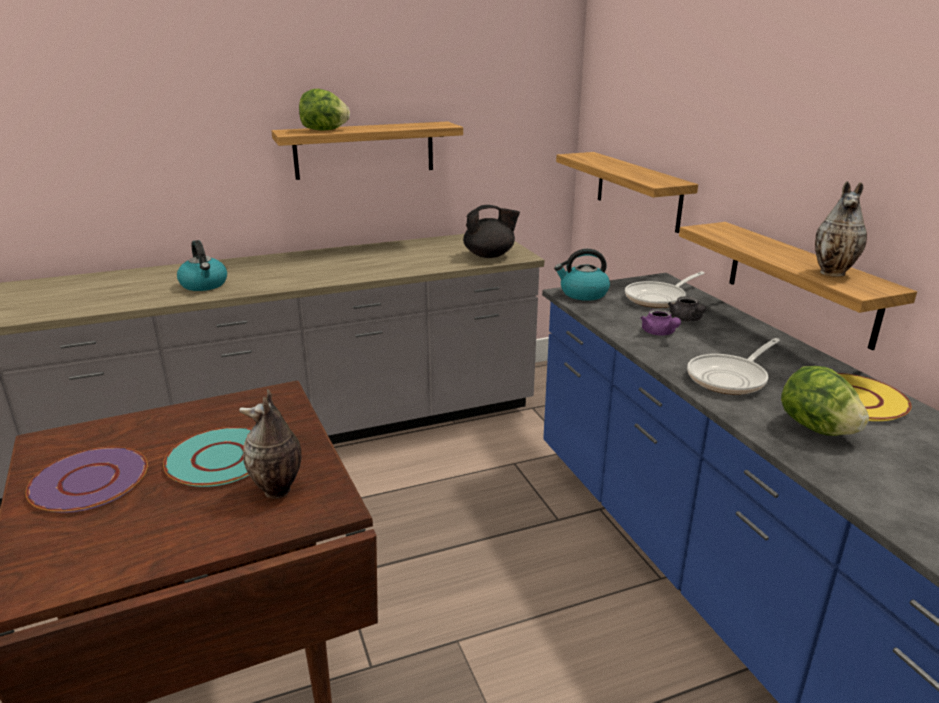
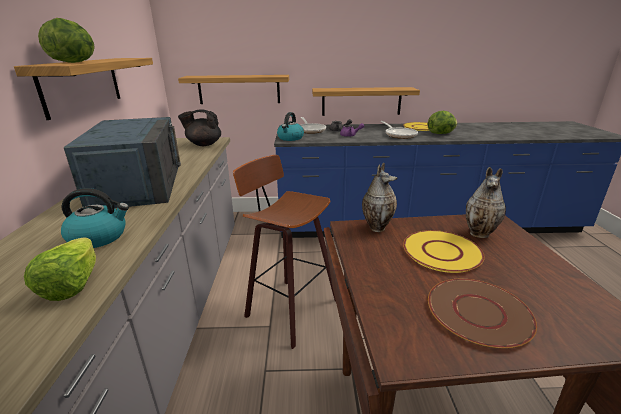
camera: 70 degrees left, 0 degrees up
purple plate [25,447,148,513] -> brown plate [428,279,537,348]
turquoise plate [163,427,251,487] -> yellow plate [403,230,485,273]
black teapot [463,205,520,258] -> black teapot turned 105 degrees counterclockwise [178,110,221,146]
vase [815,181,867,276] -> vase moved to [362,163,397,232]
none -> lettuce [24,237,96,301]
none -> blue microwave [64,117,181,208]
none -> stool [233,155,336,349]

